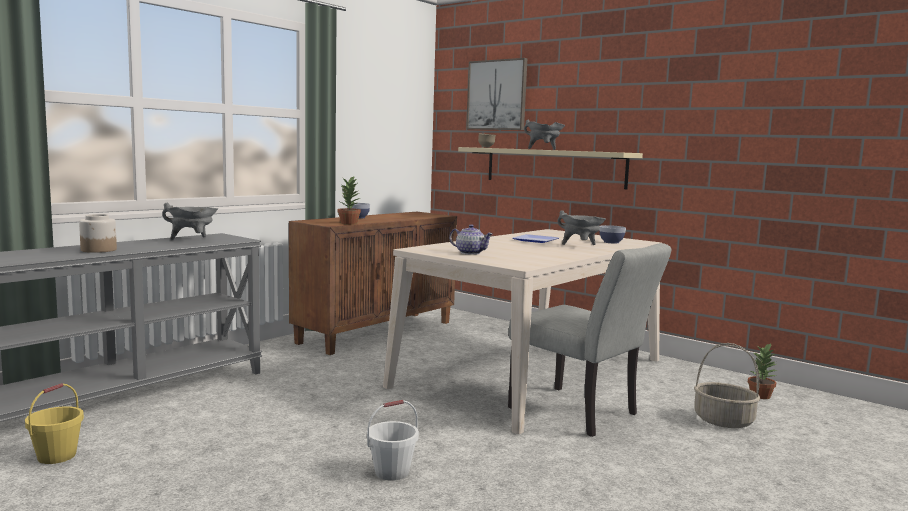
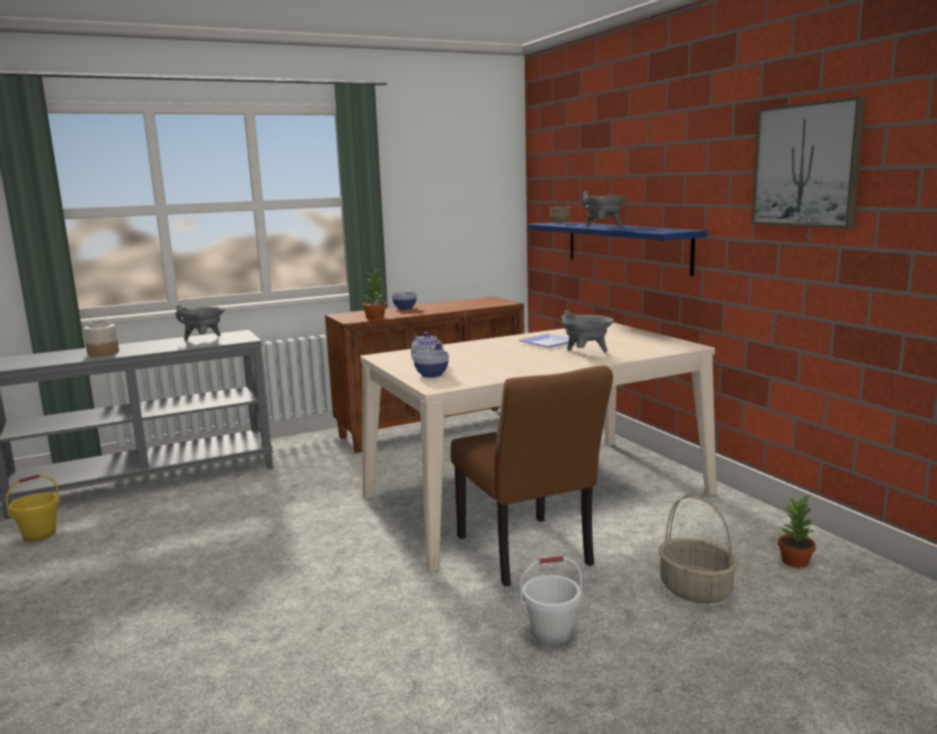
camera: 25 degrees right, 5 degrees up
white bucket [367,400,419,481] -> white bucket moved to [520,556,582,645]
beige shelf [458,147,643,189] -> blue shelf [528,222,708,276]
picture [466,58,527,130] -> picture moved to [751,96,865,228]
grey chair [508,243,671,437] -> brown chair [451,365,613,587]
bowl [599,225,626,244] -> bowl moved to [413,350,449,378]

